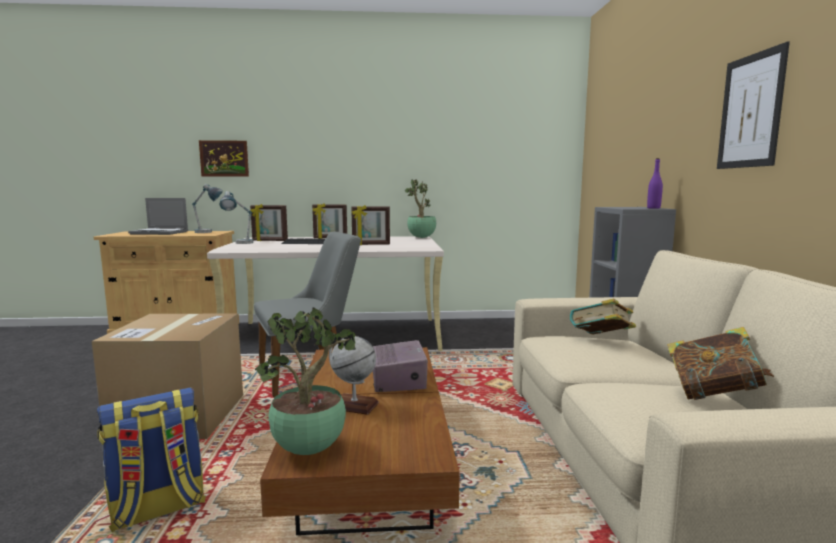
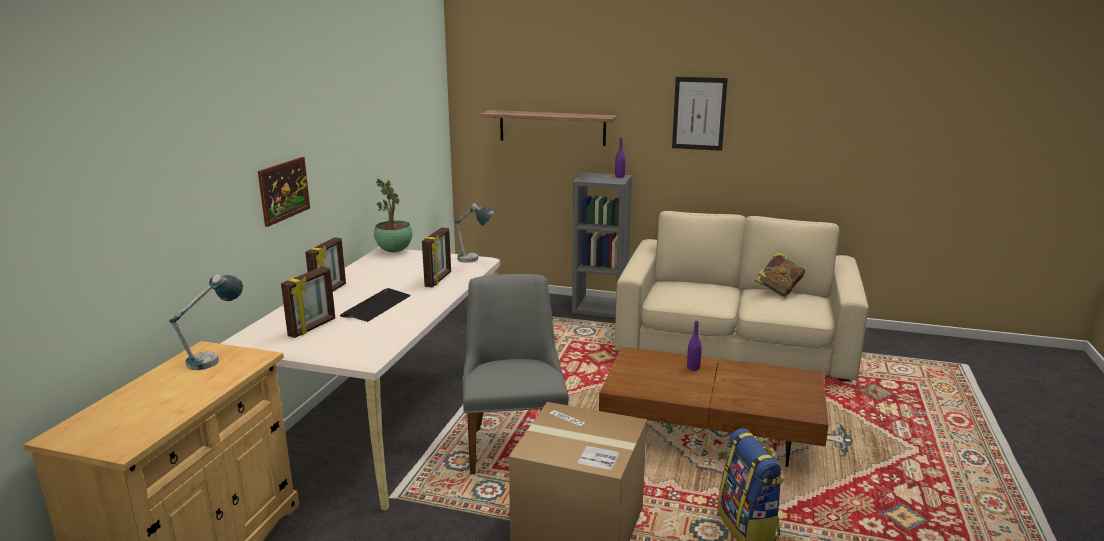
camera: 70 degrees left, 10 degrees up
laptop [128,198,188,235] -> none
picture [199,140,249,177] -> picture moved to [258,157,310,227]
table lamp [220,191,253,244] -> table lamp moved to [455,203,494,263]
potted plant [255,307,357,455] -> none
globe [329,336,379,415] -> none
radio [373,340,428,392] -> purple bottle [687,321,702,371]
book [570,298,636,334] -> none
none -> shelf [481,110,618,146]

